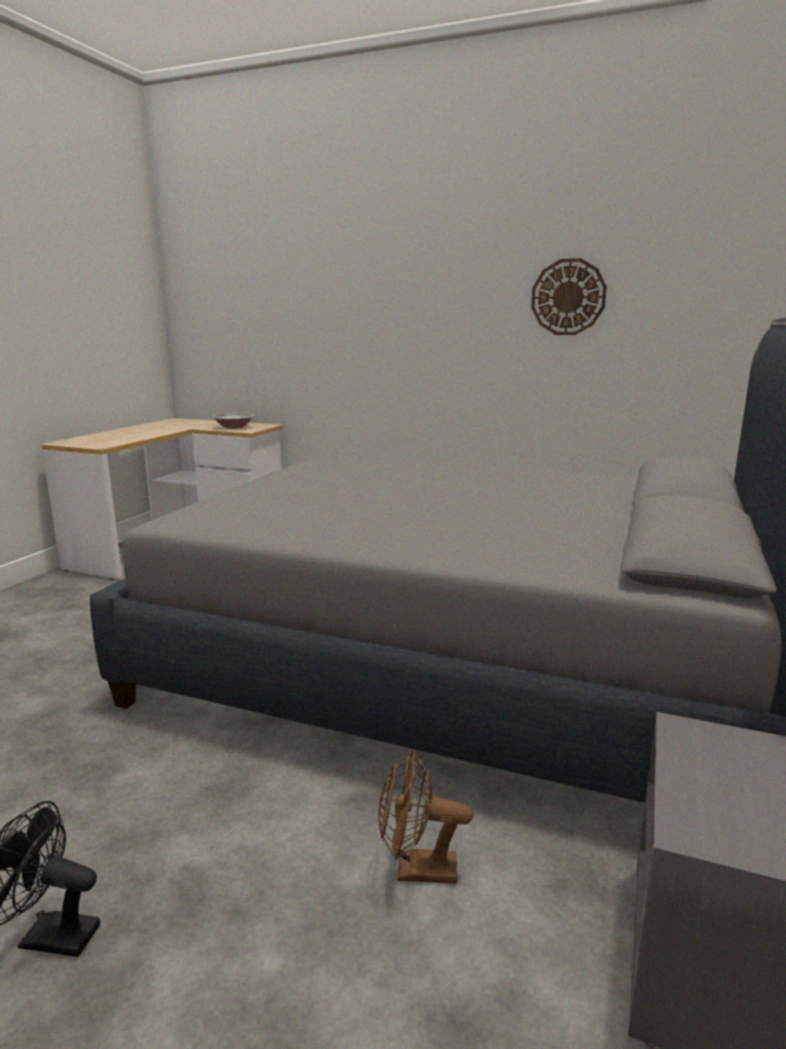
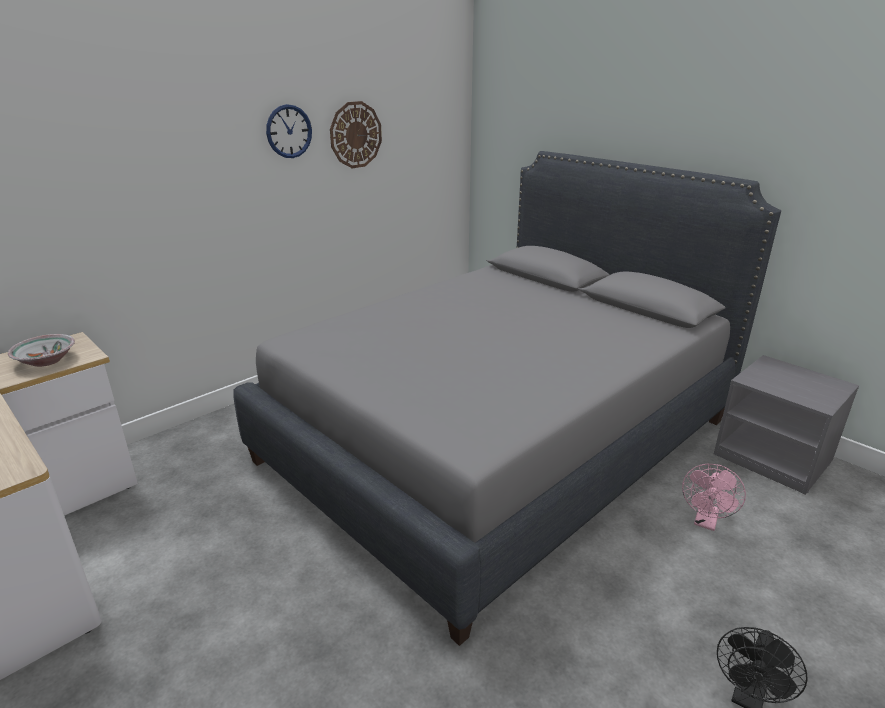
camera: 65 degrees left, 10 degrees up
brown fan [378,749,473,884] -> pink fan [682,464,746,531]
none -> wall clock [266,104,312,158]

